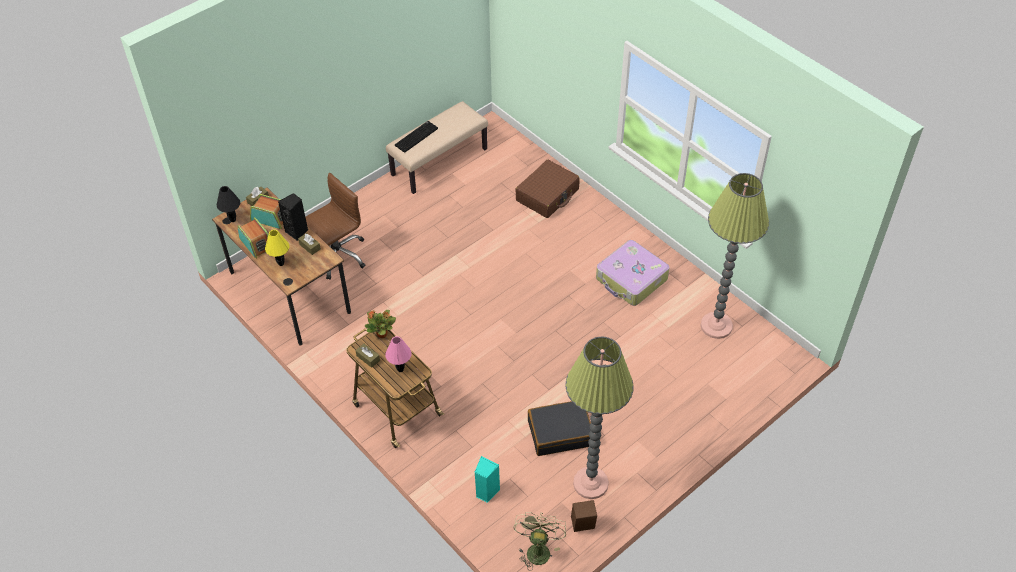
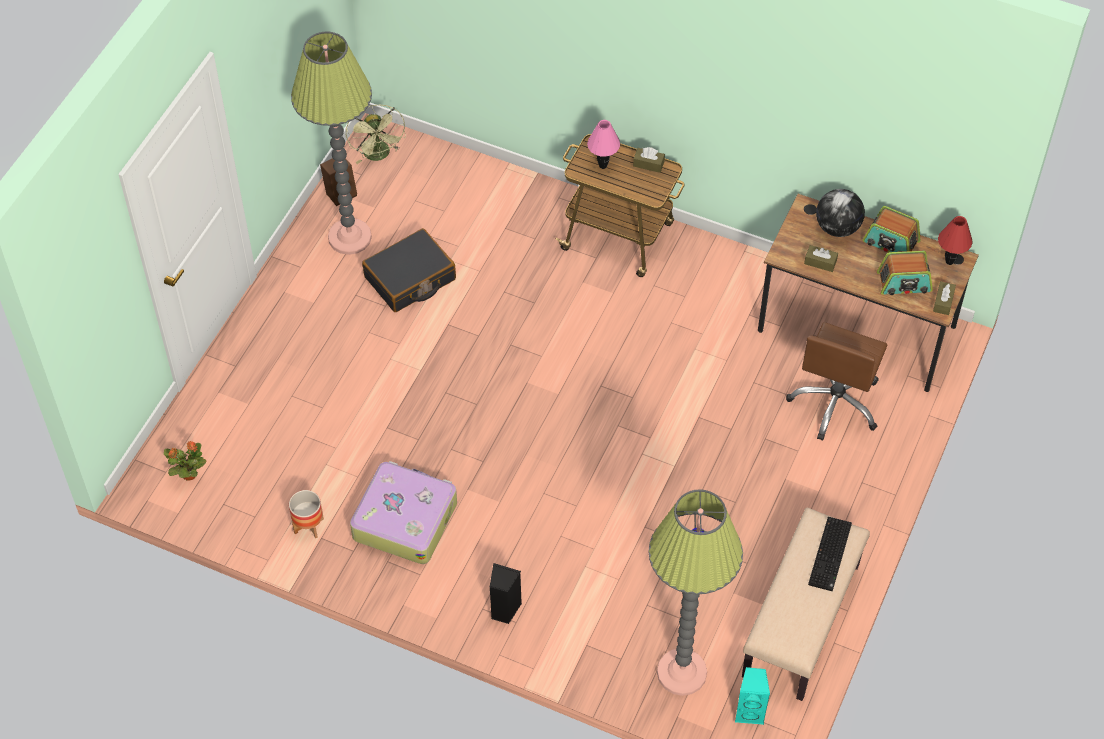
camera: 155 degrees right, 5 degrees up
black table lamp [217,186,240,222] -> red table lamp [938,216,973,265]
yellow table lamp [265,229,290,266] -> globe [816,189,865,237]
black speaker [278,193,308,241] -> black speaker moved to [490,563,522,624]
potted plant [365,310,396,338] -> potted plant moved to [164,441,207,481]
turquoise speaker [475,456,500,503] -> turquoise speaker moved to [735,667,770,725]
brown suitcase [515,160,580,218] -> none
floor lamp [700,173,769,339] -> floor lamp moved to [649,489,743,696]
none -> planter [289,490,324,538]

